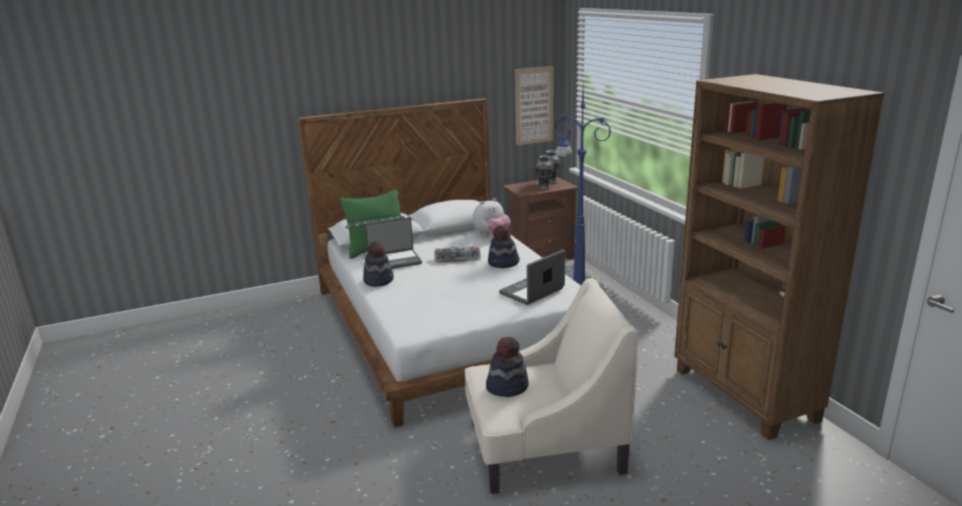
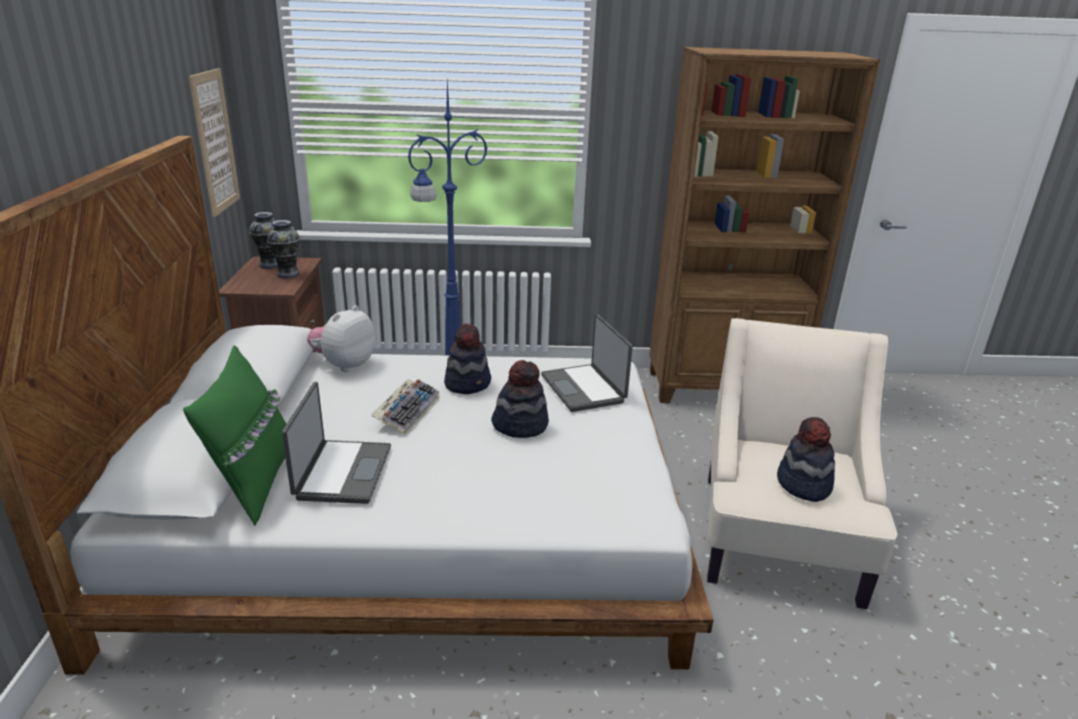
camera: 70 degrees left, 5 degrees up
hat [363,241,394,287] -> hat moved to [491,360,549,438]
plush toy [473,198,511,236] -> plush toy turned 135 degrees counterclockwise [307,305,375,372]

